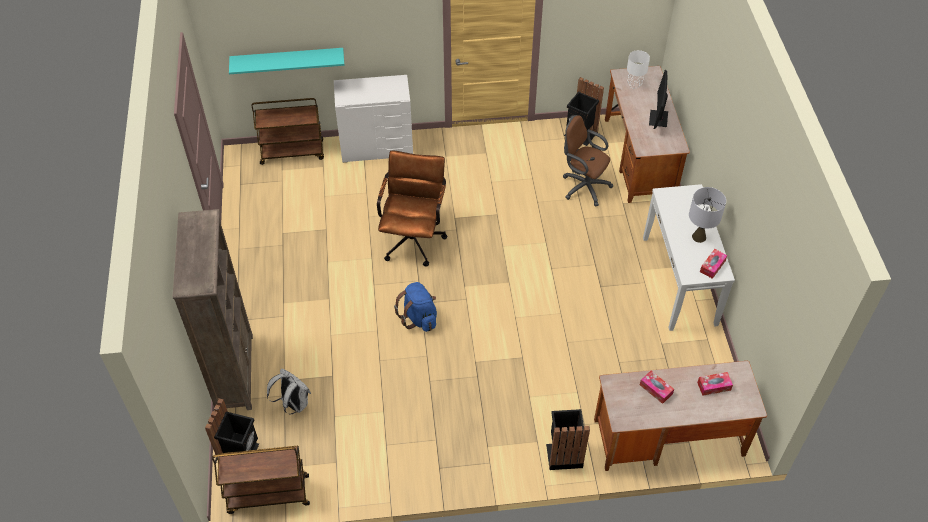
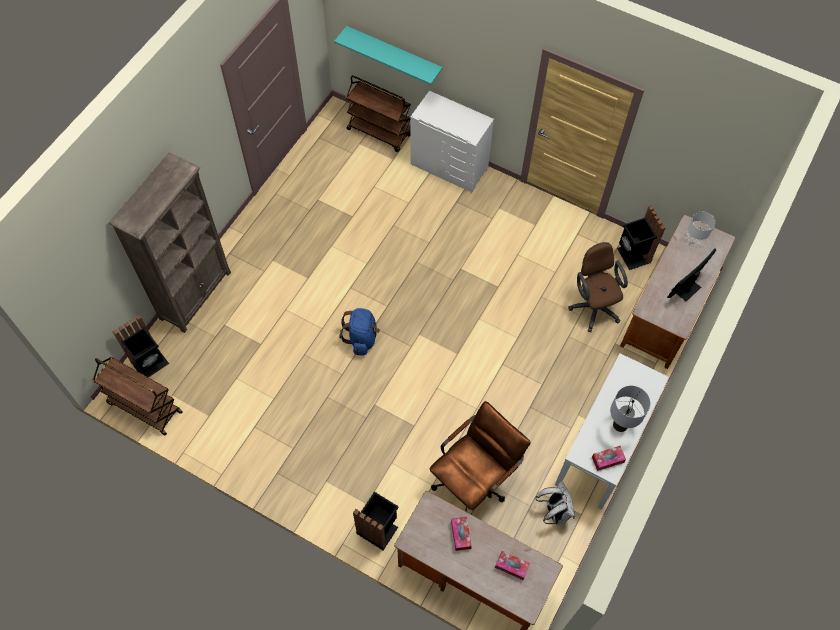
camera: 35 degrees right, 10 degrees up
white backpack [267,368,311,414] -> white backpack moved to [535,481,575,525]
brown office chair [377,150,448,266] -> brown office chair moved to [429,401,531,512]

